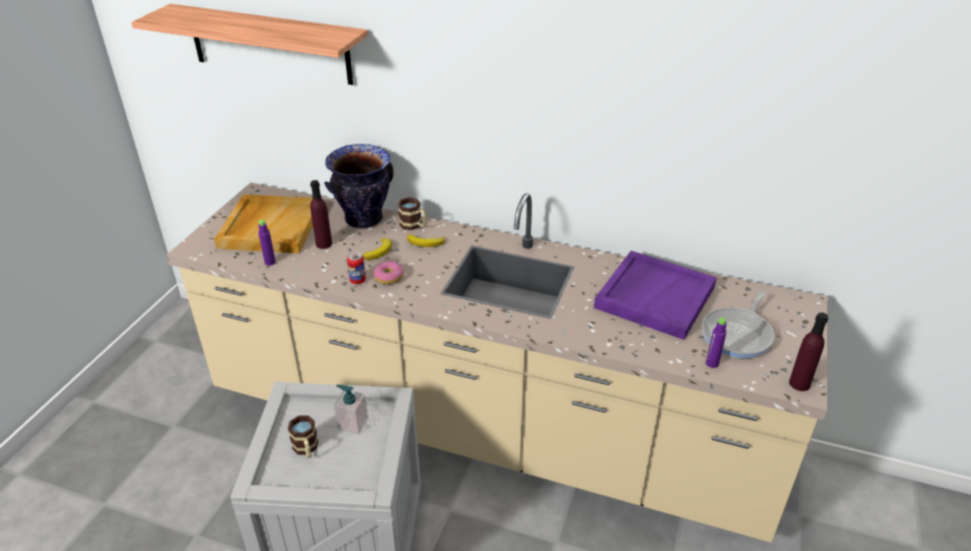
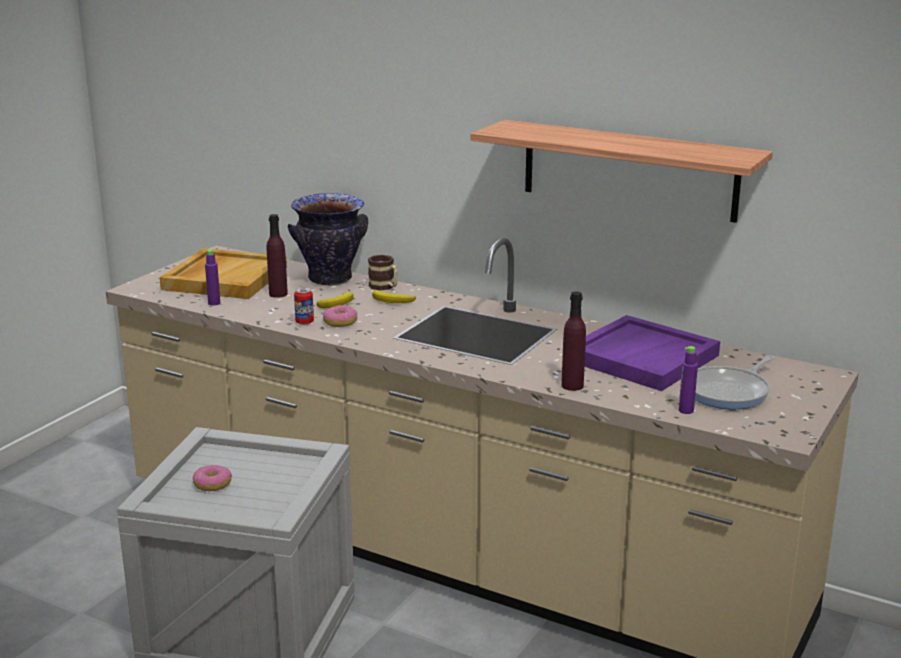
camera: 10 degrees right, 15 degrees down
shelf [131,4,368,85] -> shelf moved to [470,120,773,223]
mug [288,416,319,458] -> donut [193,465,232,491]
soap dispenser [334,384,368,434] -> none
purple bottle [789,312,828,391] -> purple bottle moved to [561,291,586,391]

